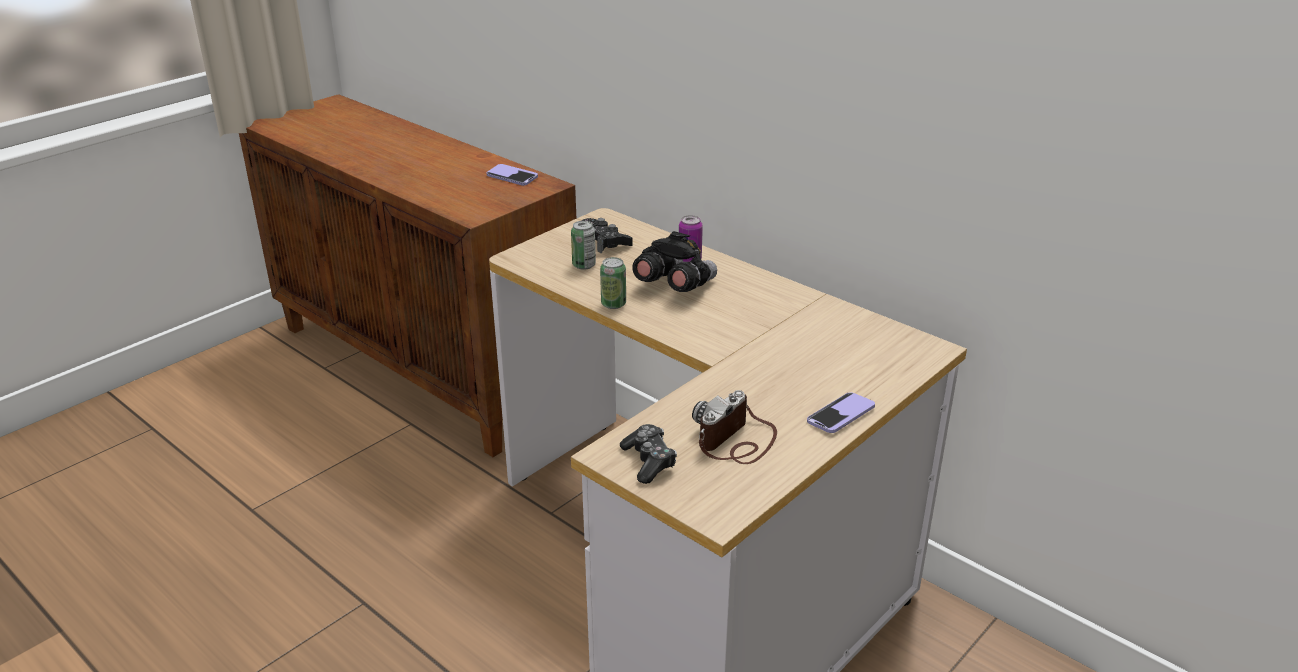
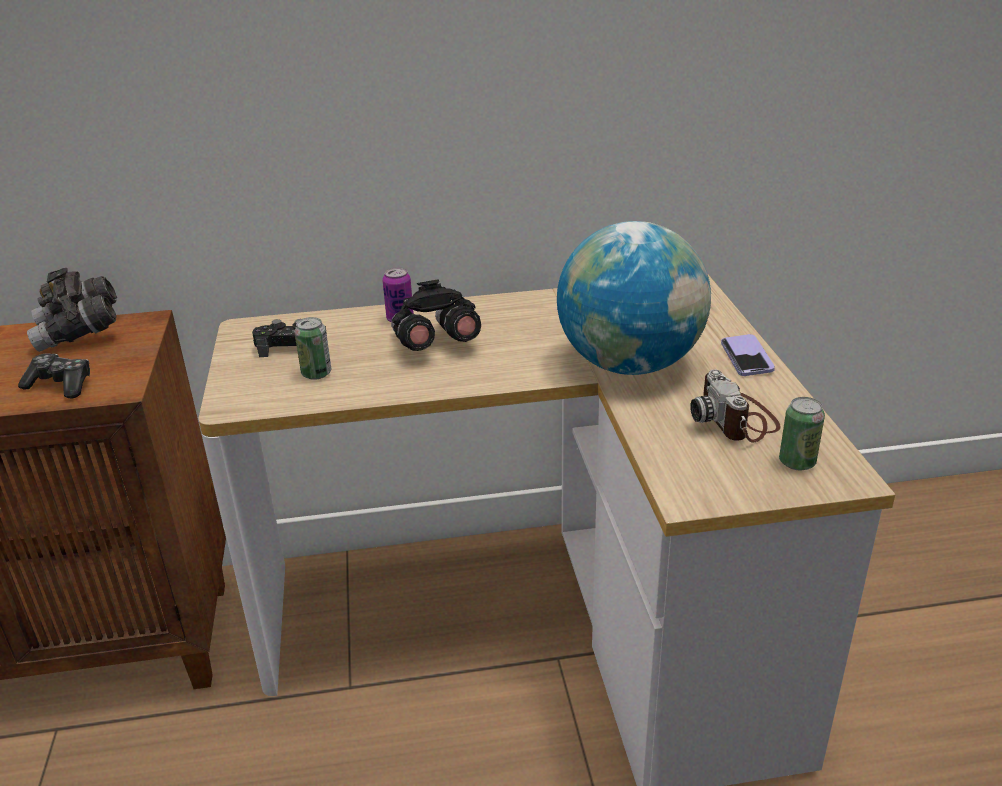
camera: 50 degrees left, 0 degrees up
phone [487,164,538,186] -> grey binoculars [27,268,117,352]
can [600,257,626,309] -> can moved to [779,397,825,470]
game controller [620,424,677,484] -> game controller moved to [18,353,90,398]
none -> globe [557,221,711,375]

